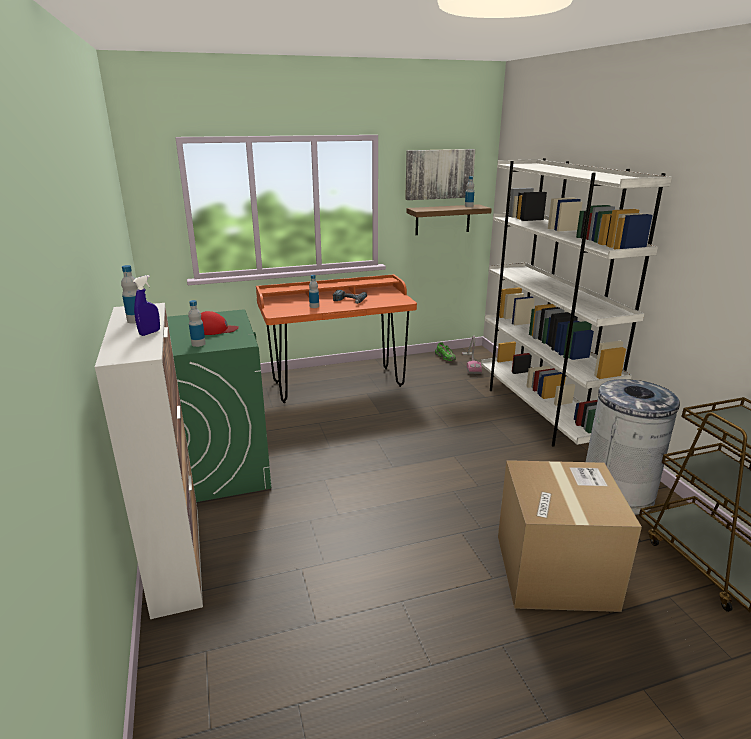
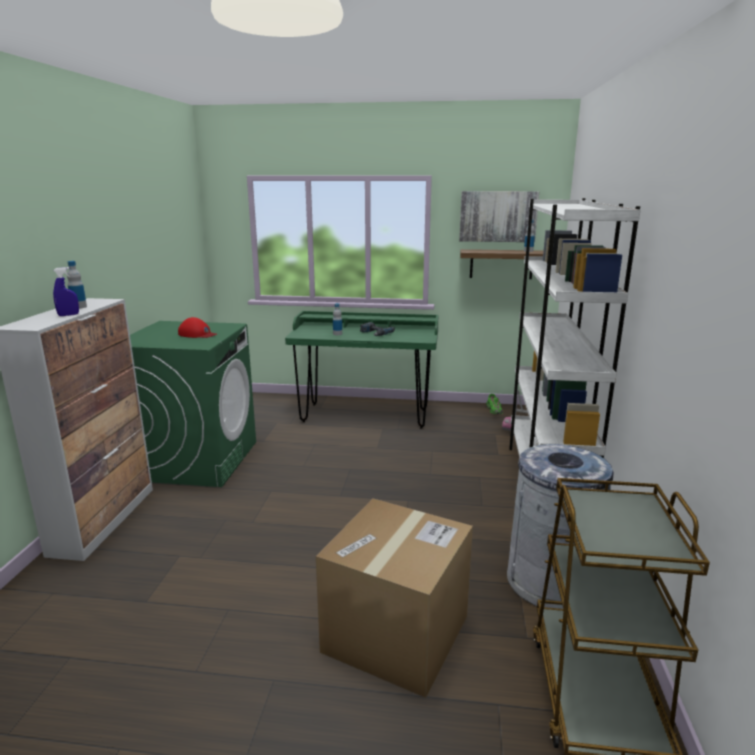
camera: 25 degrees right, 5 degrees down
bottle [188,300,206,347] -> none
orange desk [256,274,417,403] -> green desk [285,311,439,429]

